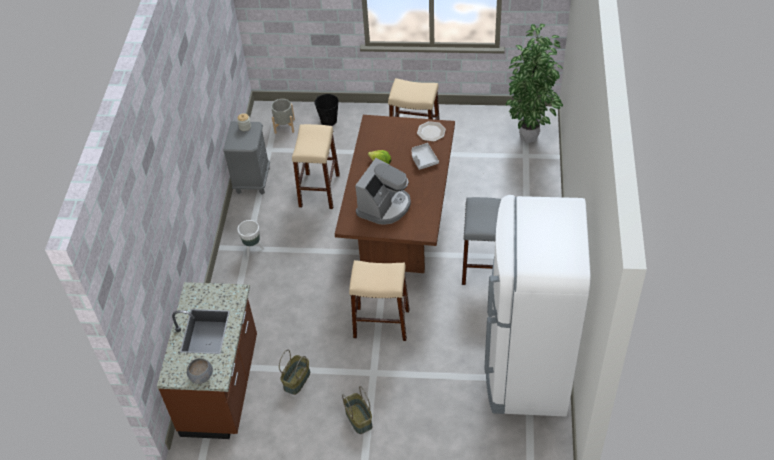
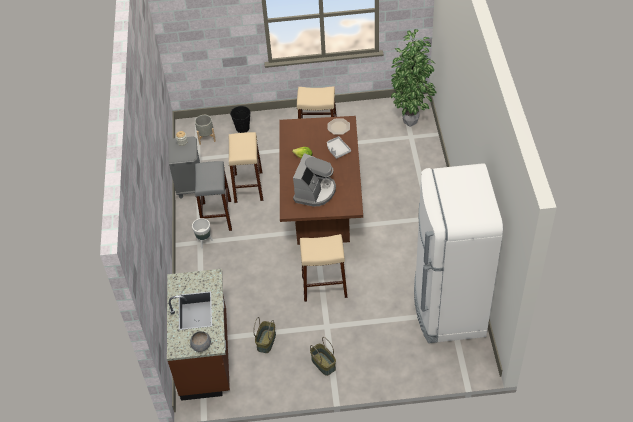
camera: 10 degrees left, 0 degrees up
grey stool [462,197,501,285] -> grey stool moved to [195,161,232,231]

